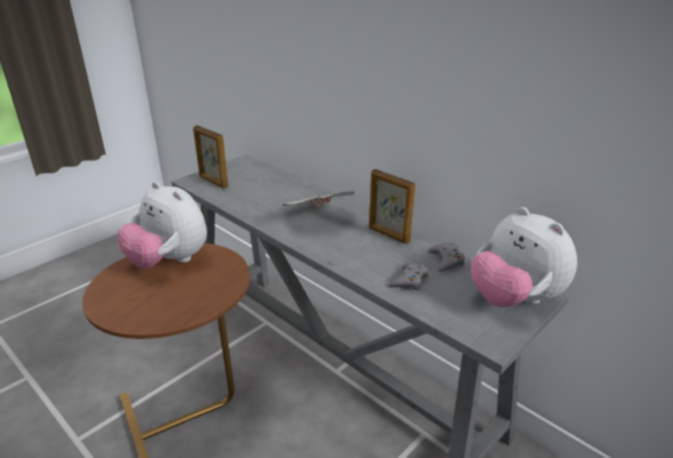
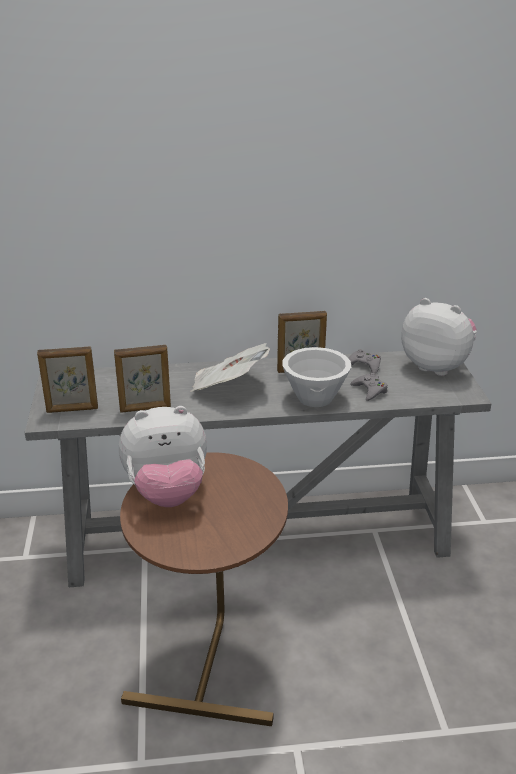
camera: 50 degrees left, 0 degrees up
plush toy [471,207,577,307] -> plush toy turned 150 degrees counterclockwise [401,298,477,376]
none -> picture frame [114,345,171,413]
none -> white bowl [283,347,351,407]

